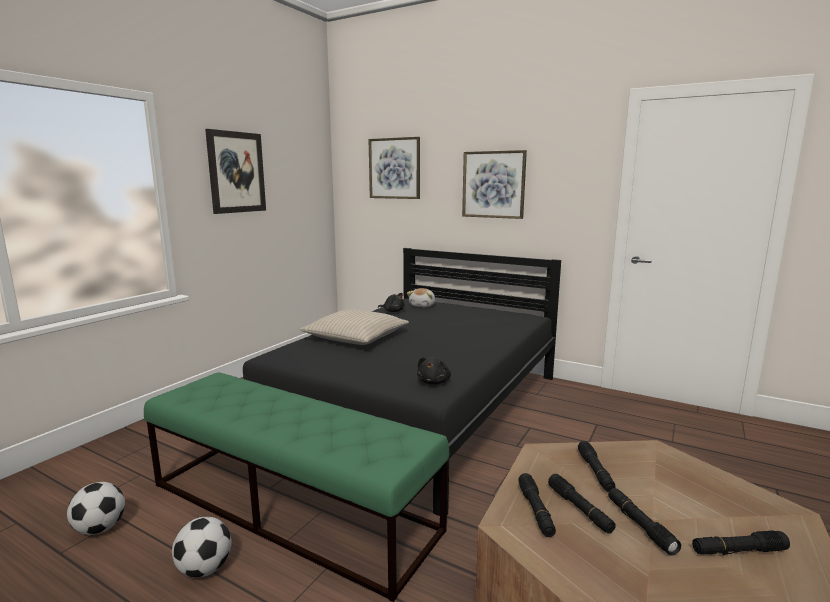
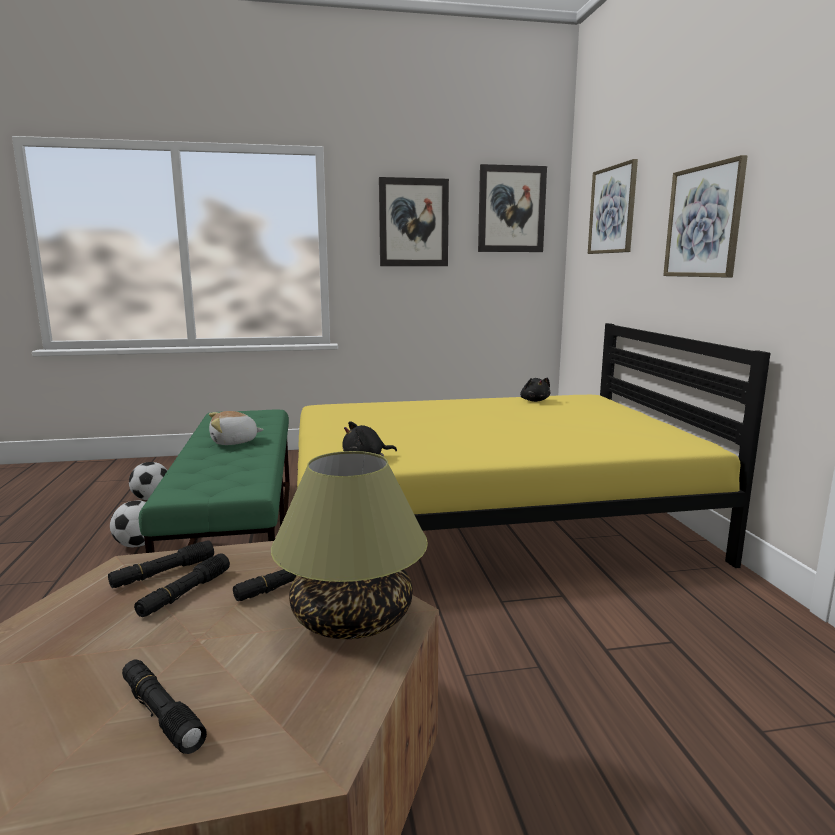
camera: 50 degrees right, 0 degrees up
black bed [243,248,561,516] -> yellow bed [297,323,770,568]
beige pillow [300,309,409,345] -> none
plush toy [407,288,435,307] -> plush toy moved to [209,411,264,445]
black flashlight [608,488,681,556] -> none
none -> table lamp [271,451,428,639]
none -> picture [478,164,547,252]

